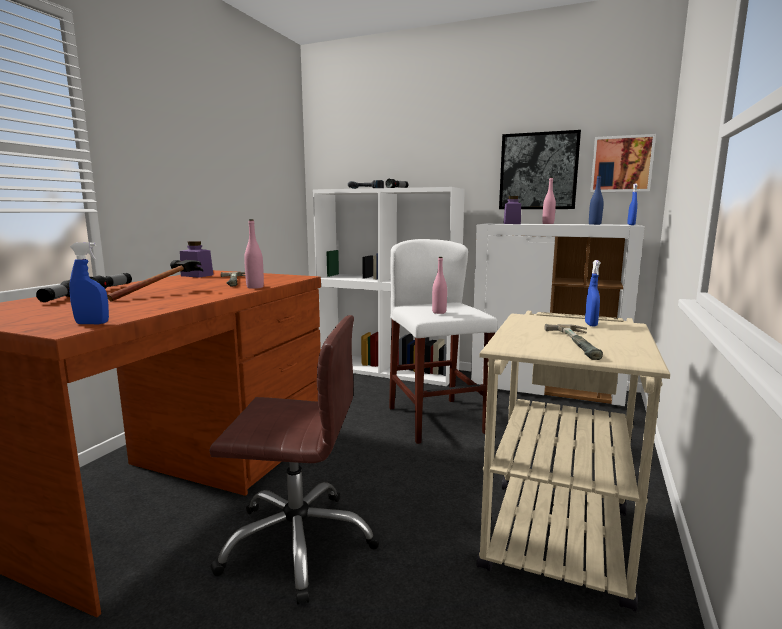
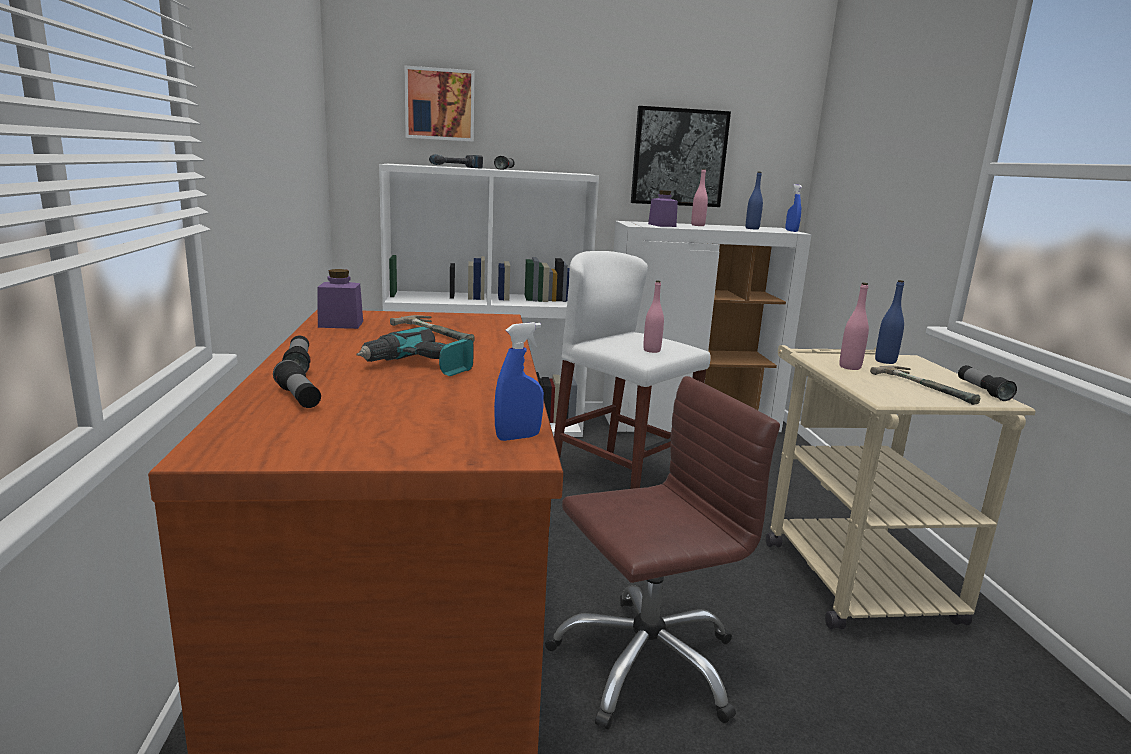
camera: 30 degrees left, 5 degrees up
hammer [107,260,203,301] -> power drill [356,326,474,376]
pink bottle [244,219,264,289] -> pink bottle moved to [839,283,869,370]
blue spray bottle [585,260,601,327] -> blue bottle [875,280,904,364]
picture [590,134,656,192] -> picture moved to [405,66,474,142]
none -> flashlight [958,365,1017,401]

